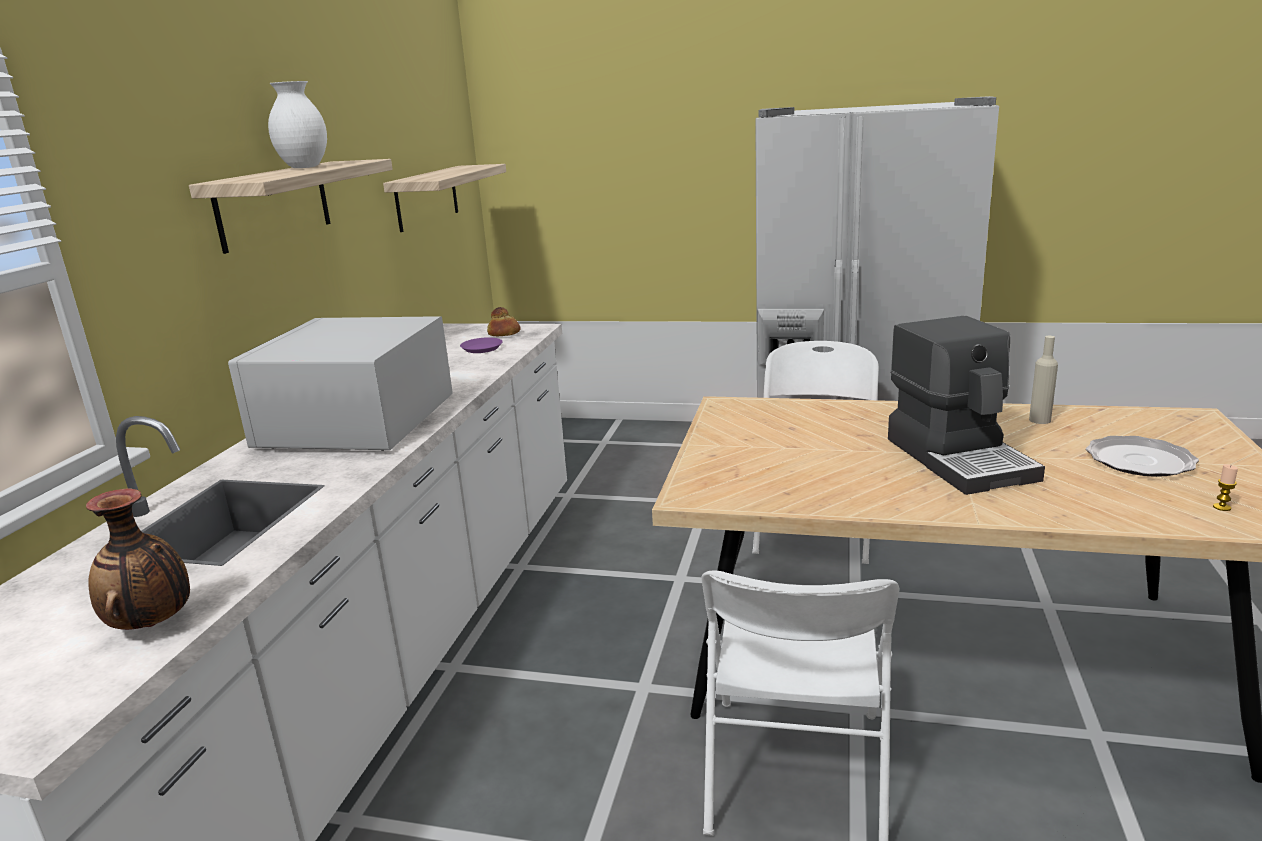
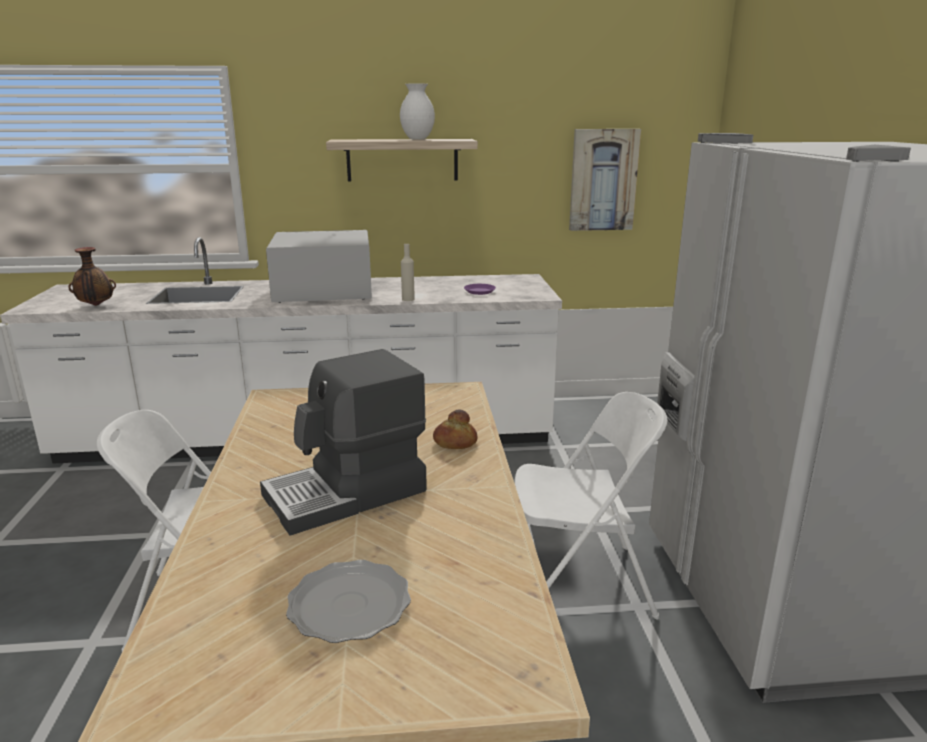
camera: 70 degrees right, 0 degrees up
shelf [383,164,506,232] -> picture [569,129,641,231]
bread [487,307,520,337] -> bread moved to [433,409,477,449]
beige bottle [1029,336,1058,424] -> beige bottle moved to [401,244,415,301]
candle [1213,464,1238,511] -> none

